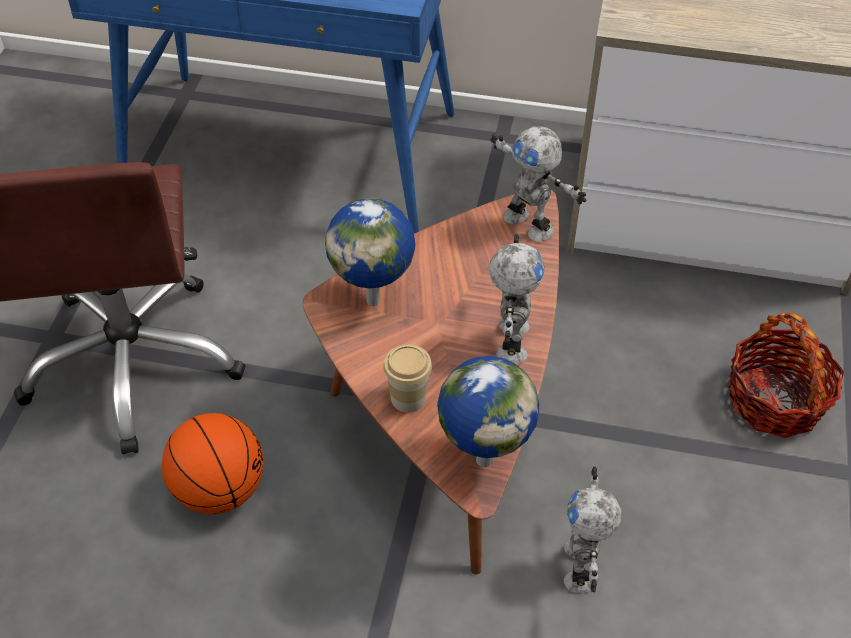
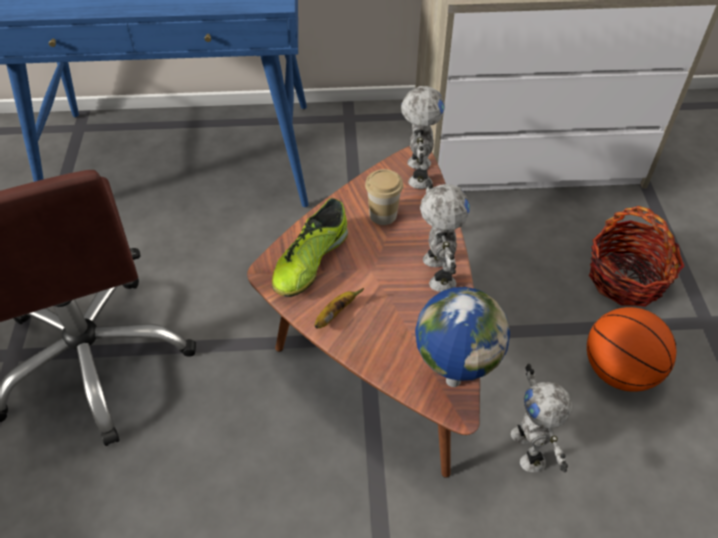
camera: 15 degrees left, 0 degrees up
basketball [162,413,264,514] -> basketball moved to [587,307,676,392]
globe [325,198,415,306] -> shoe [272,198,348,297]
cup [383,344,432,412] -> cup moved to [365,169,403,225]
toy robot [491,126,586,241] -> toy robot turned 120 degrees counterclockwise [401,86,445,189]
none -> banana [314,288,364,328]

